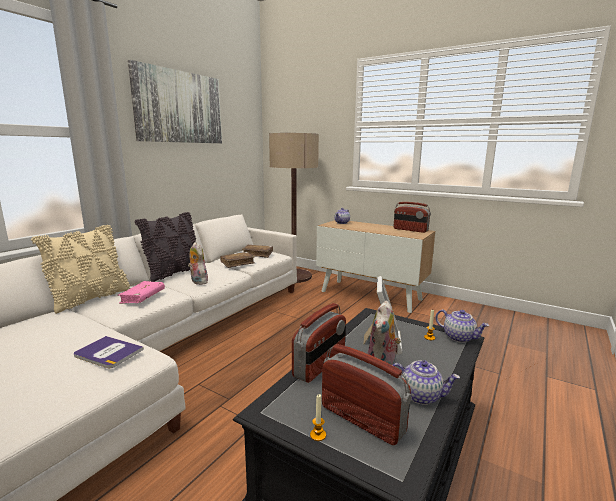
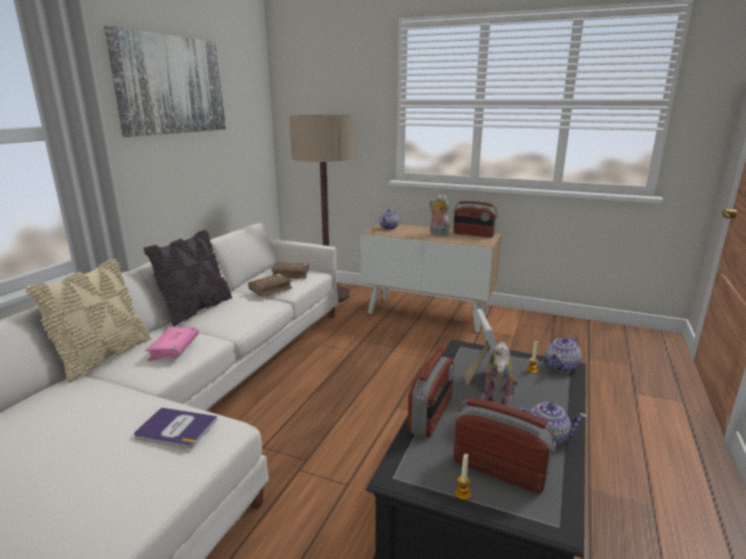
camera: 10 degrees left, 5 degrees up
plush toy [188,242,208,285] -> plush toy moved to [429,194,450,236]
teapot [436,309,489,343] -> teapot turned 105 degrees clockwise [546,336,581,372]

